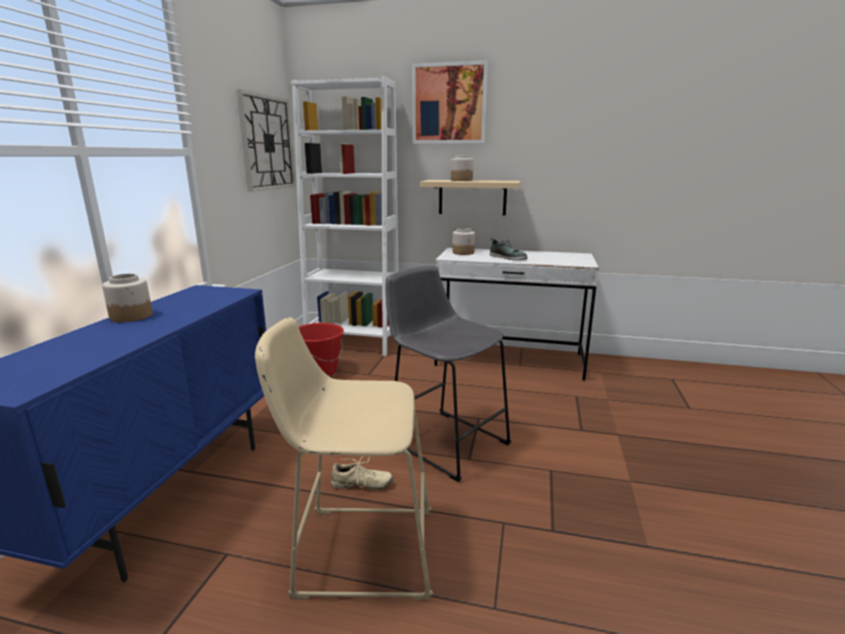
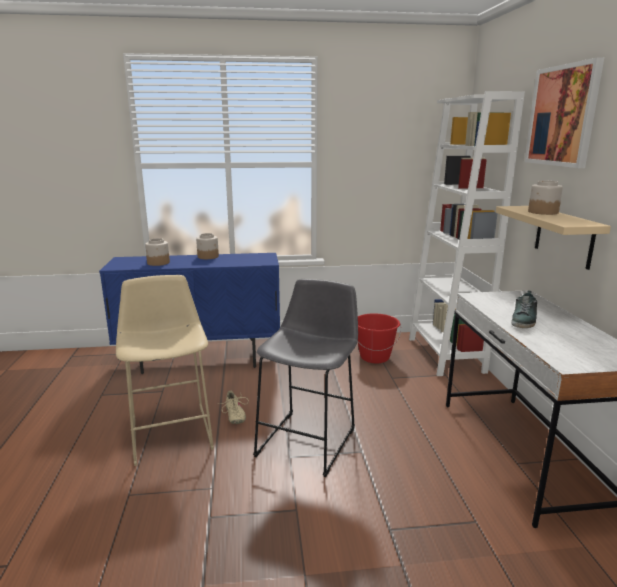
camera: 70 degrees right, 0 degrees up
wall clock [236,89,296,192] -> none
jar [452,228,475,255] -> jar moved to [145,238,170,266]

